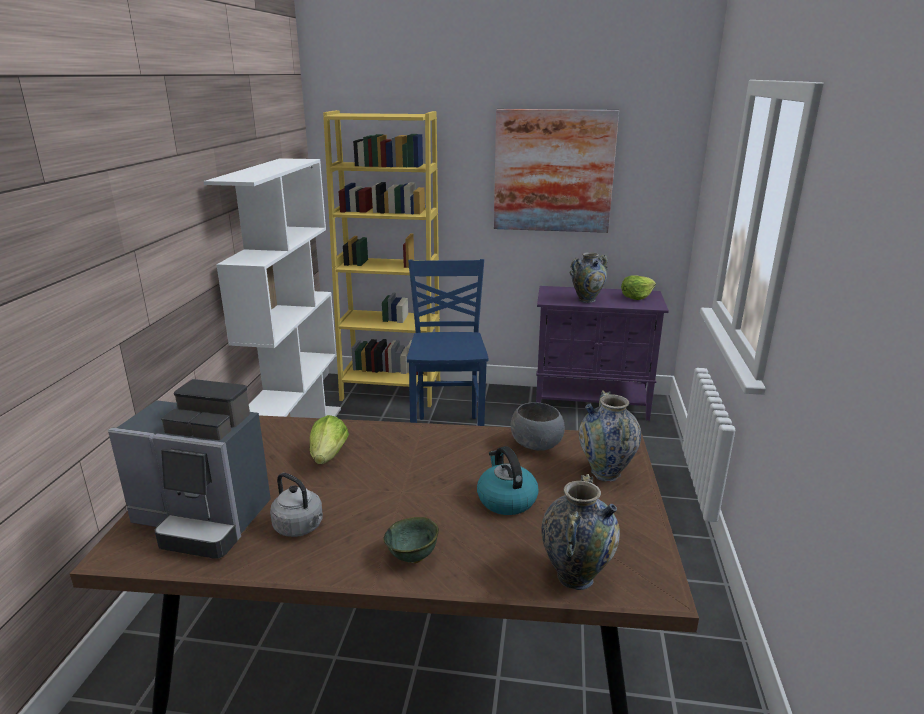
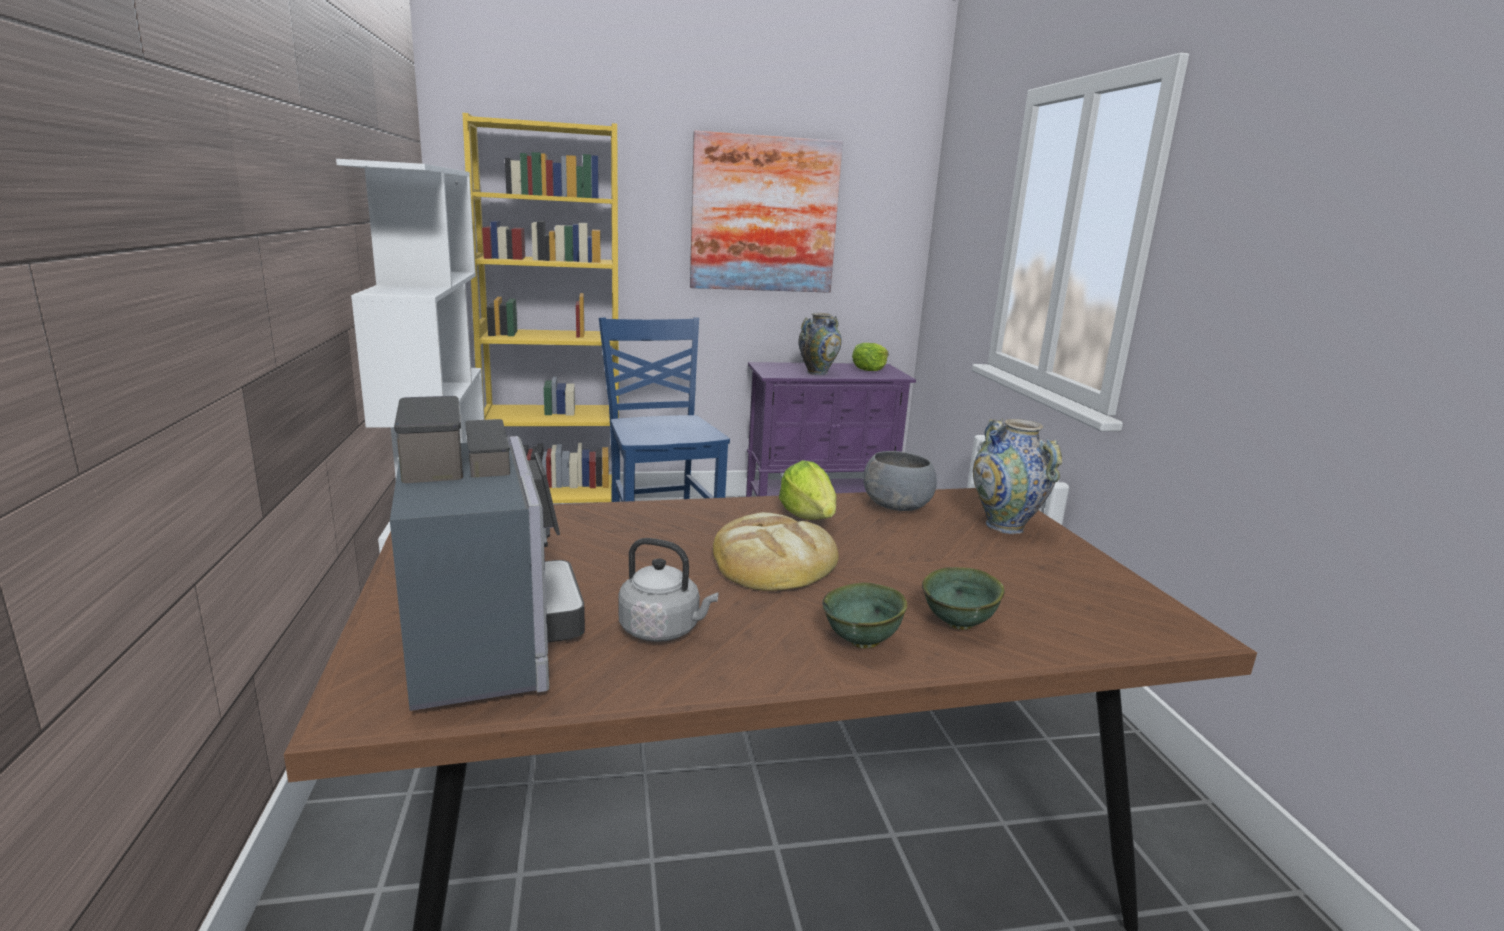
camera: 20 degrees left, 5 degrees down
coffee machine [108,379,271,559] -> coffee machine turned 105 degrees counterclockwise [390,396,585,711]
lettuce [310,415,349,464] -> lettuce moved to [779,460,836,520]
kettle [477,446,539,515] -> none
vase [542,474,620,590] -> none
none -> bread [713,512,839,591]
none -> green bowl [922,567,1005,630]

